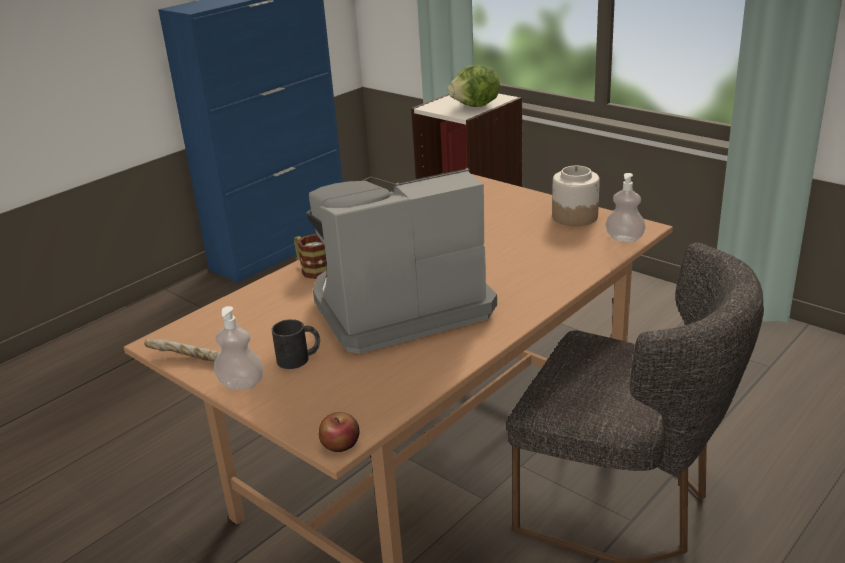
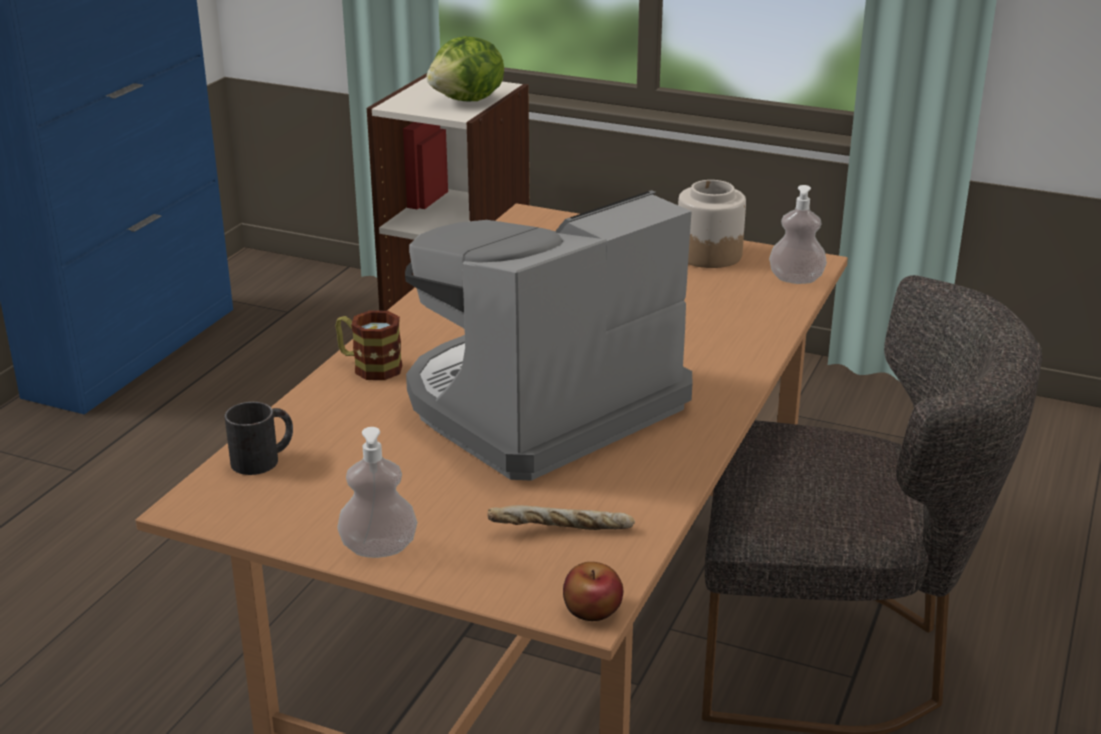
camera: 20 degrees left, 0 degrees up
bread [144,339,221,361] -> bread moved to [488,505,635,530]
black mug [272,319,320,369] -> black mug moved to [225,402,293,475]

